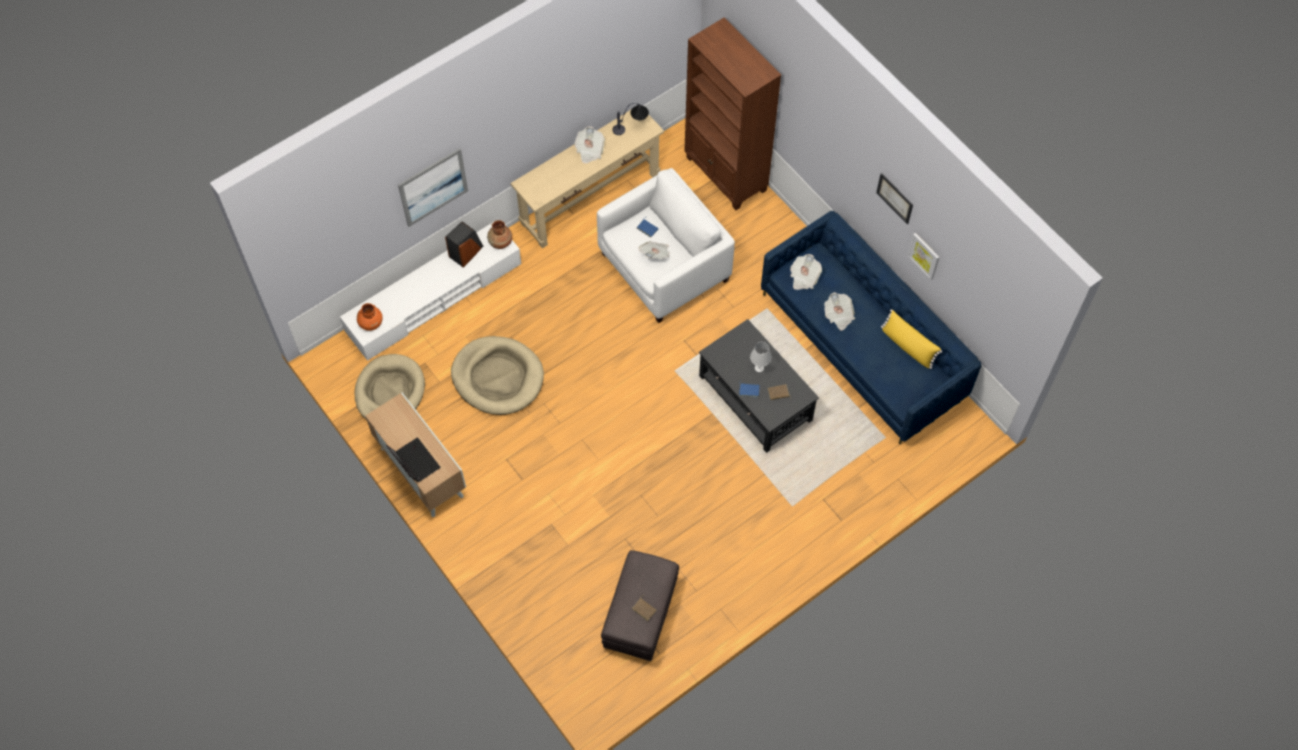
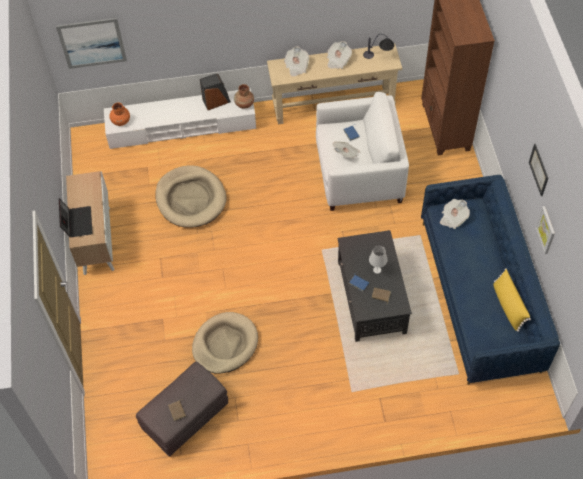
camera: 30 degrees right, 5 degrees down
beige dog bed [354,354,425,420] -> beige dog bed moved to [192,312,258,374]
picture [398,148,468,227] -> picture moved to [56,18,127,69]
newspaper [824,292,855,331] -> newspaper moved to [284,47,309,77]

